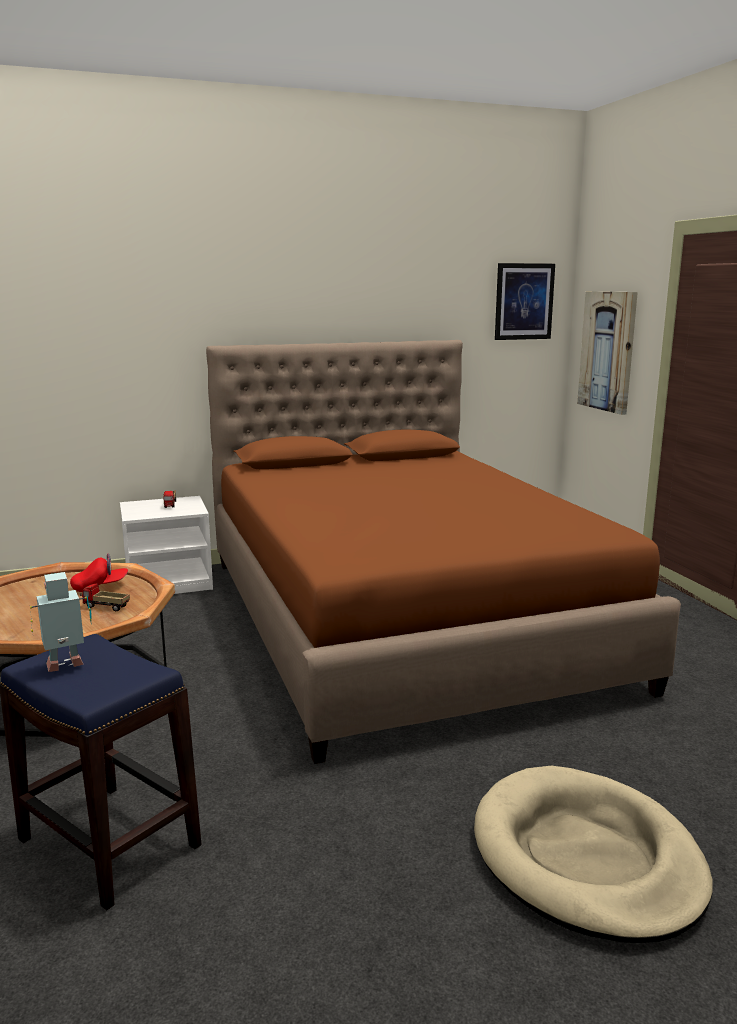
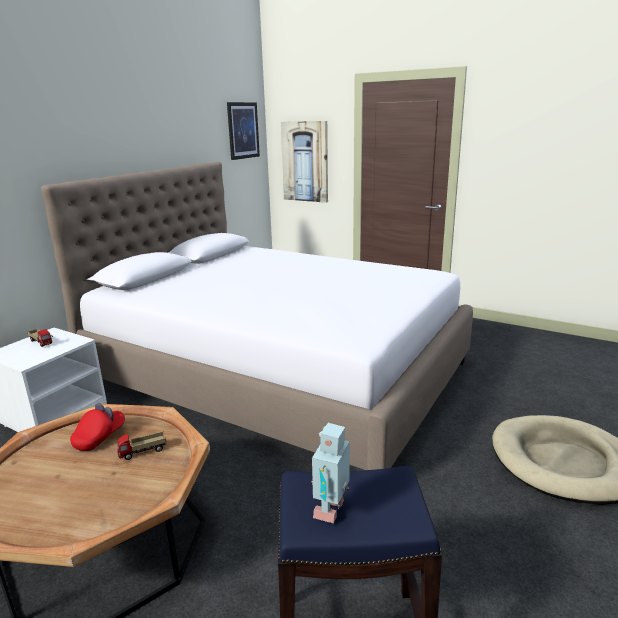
camera: 40 degrees left, 5 degrees up
brown bed [206,340,681,764] -> white bed [41,162,473,470]

